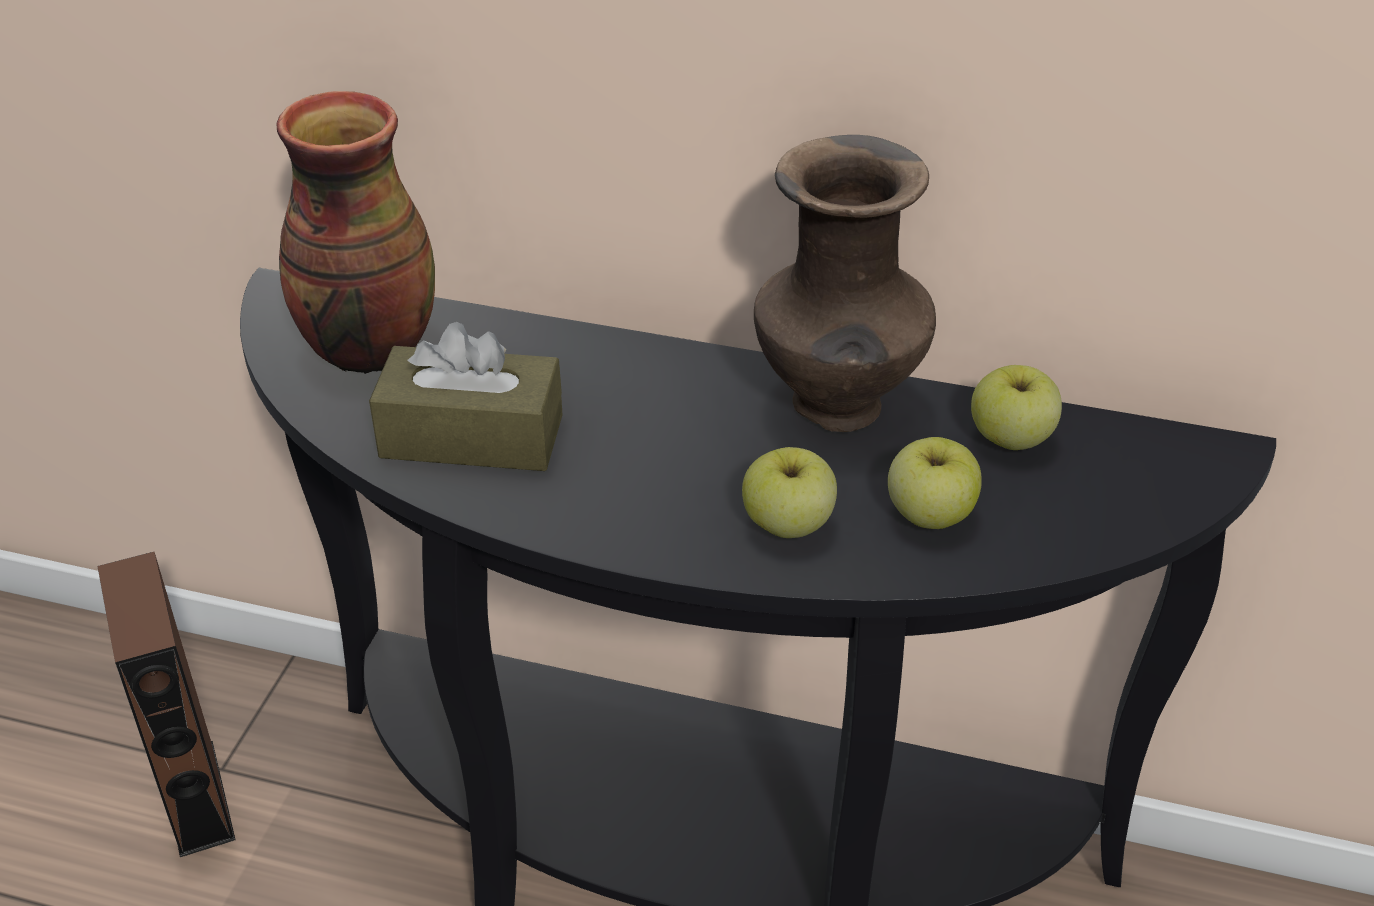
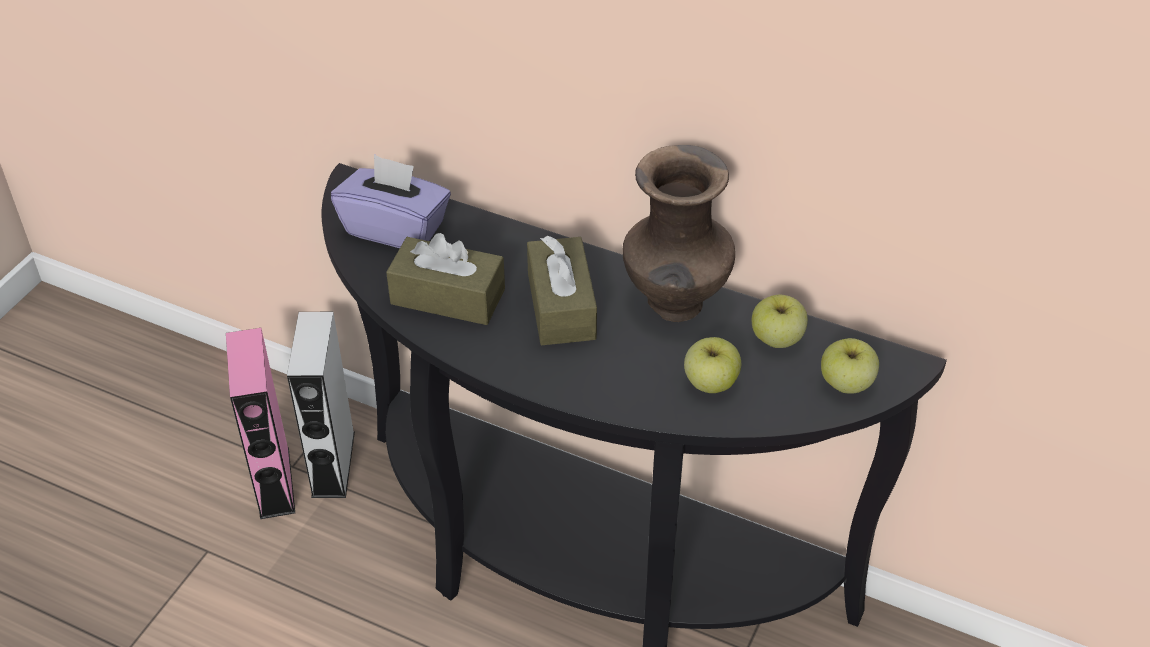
camera: 10 degrees right, 5 degrees up
brown speaker [97,552,235,857] -> pink speaker [226,328,295,519]
vase [276,91,435,374] -> purple tissue box [331,154,451,248]
apple [742,447,837,538] -> apple moved to [821,338,879,394]
none -> grey speaker [287,312,355,498]
none -> brown tissue box [527,236,597,345]

